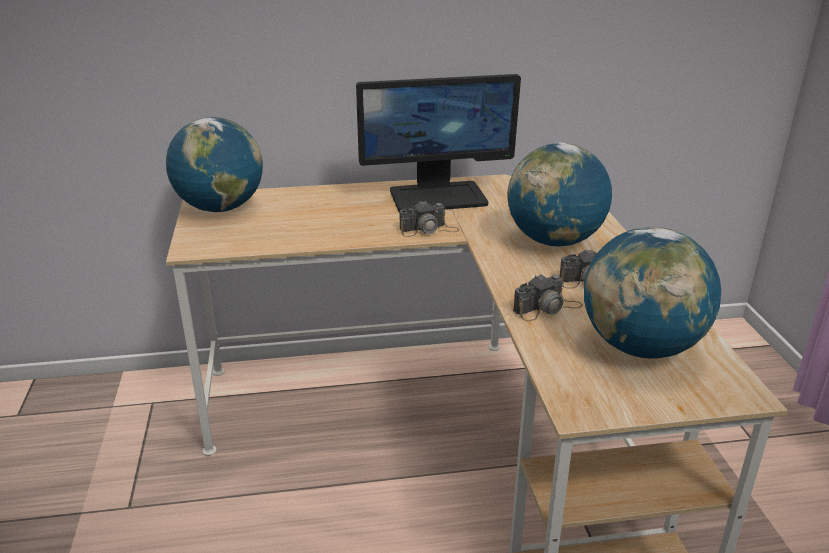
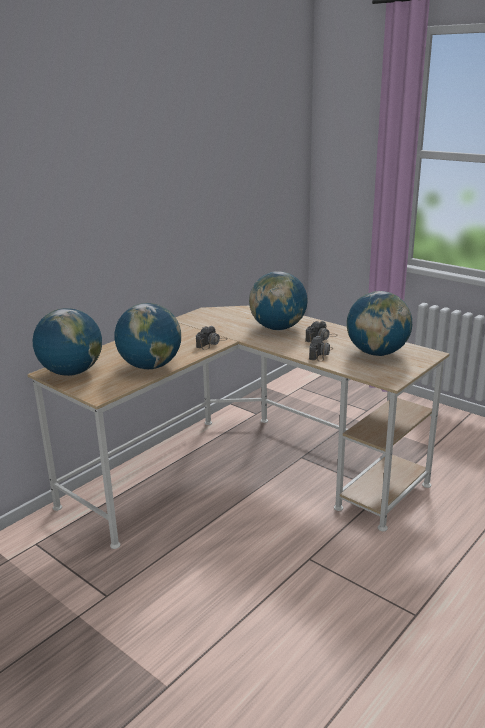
camera: 40 degrees left, 5 degrees down
monitor [356,74,521,212] -> none
none -> globe [114,303,181,369]

